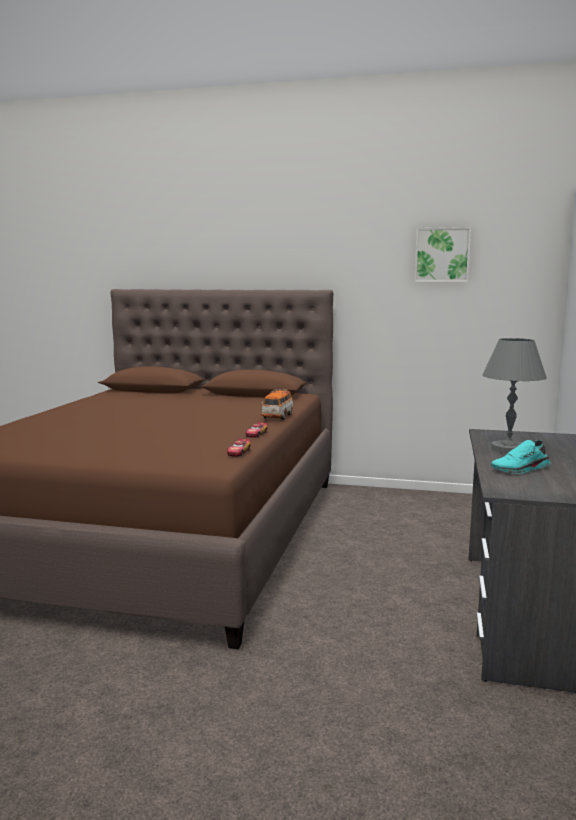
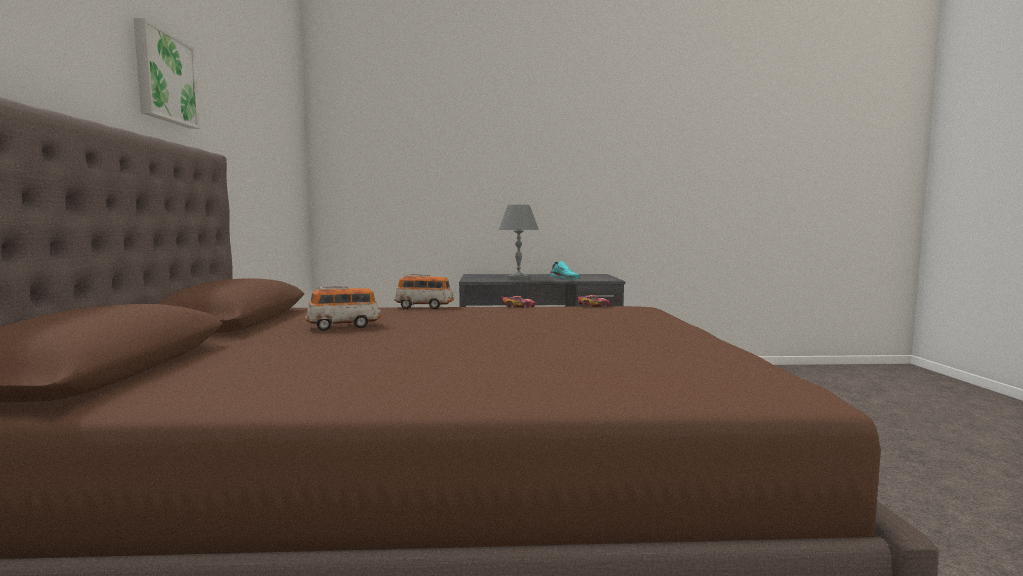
camera: 105 degrees left, 5 degrees down
picture [414,227,471,282] -> picture moved to [134,18,200,129]
none -> toy car [305,286,381,331]

